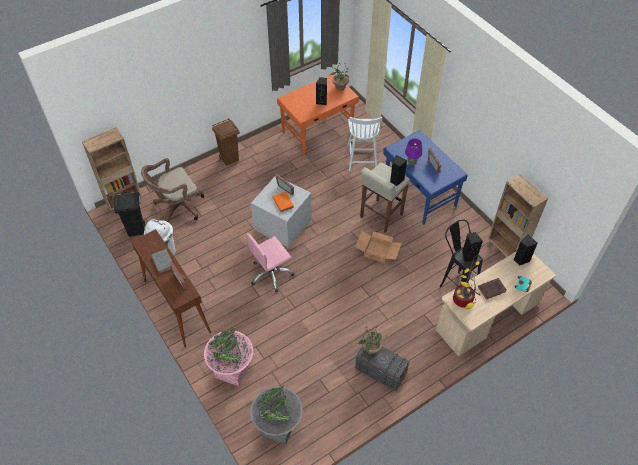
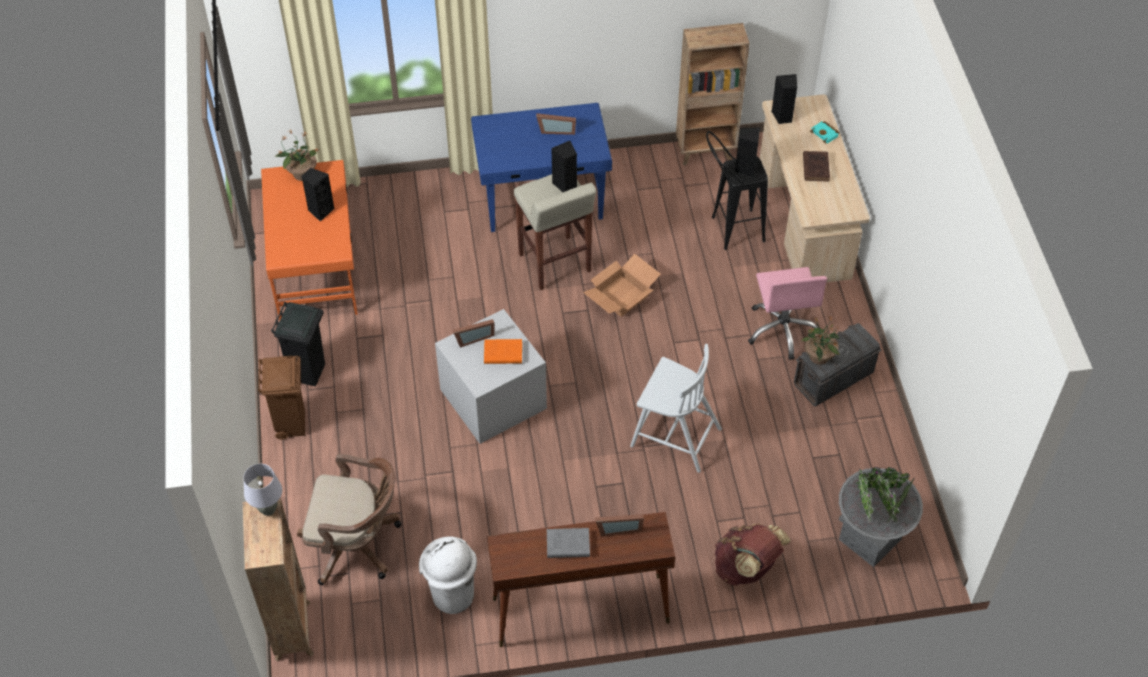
camera: 65 degrees left, 0 degrees up
black trash can [114,190,145,237] -> black trash can moved to [271,302,325,386]
brown office chair [141,158,204,222] -> brown office chair turned 75 degrees counterclockwise [297,454,401,585]
pink planter [204,328,253,386] -> brown backpack [715,524,791,585]
pink office chair [246,233,294,293] -> pink office chair moved to [748,267,827,360]
white chair [347,117,382,171] -> white chair moved to [630,344,722,473]
purple table lamp [405,138,422,166] -> none
potted plant [453,254,480,309] -> none
none -> grey table lamp [243,464,282,516]

